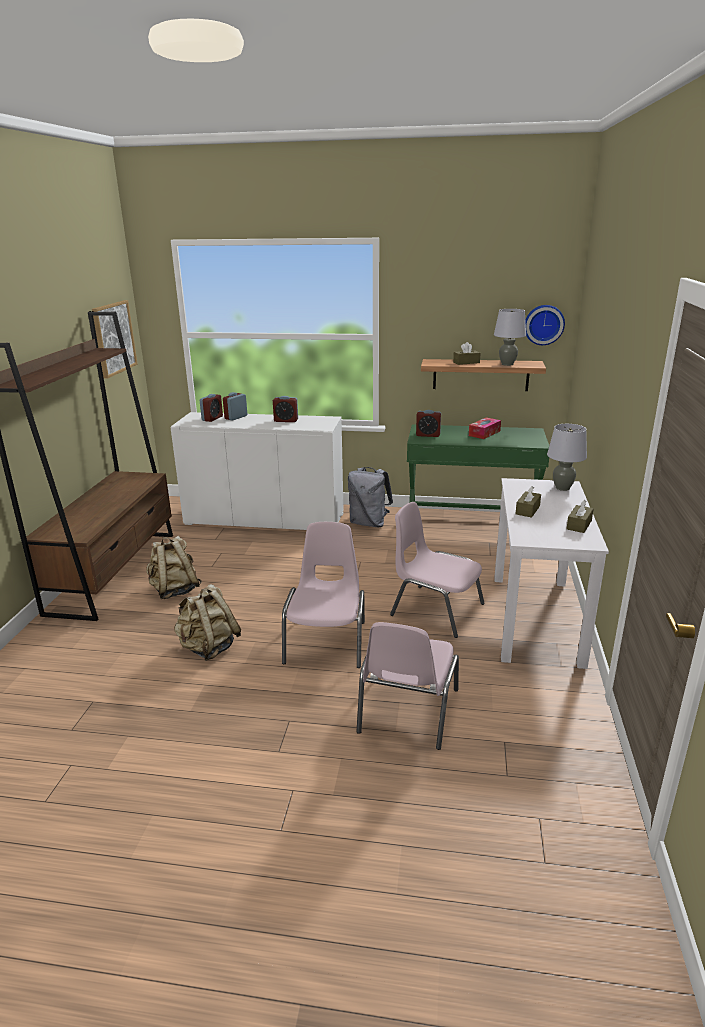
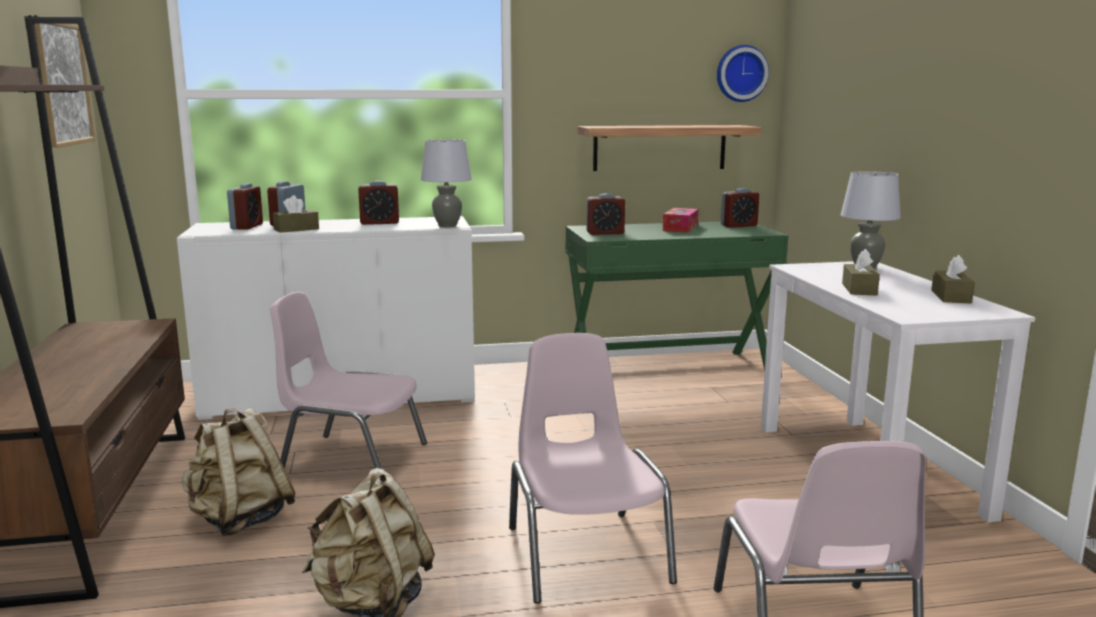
camera: 20 degrees left, 10 degrees down
grey backpack [348,467,393,527] -> none
pink chair [390,502,485,638] -> pink chair moved to [270,292,427,469]
brown tissue box [453,342,481,365] -> brown tissue box moved to [273,195,319,233]
grey table lamp [494,309,526,366] -> grey table lamp moved to [421,140,472,227]
none -> alarm clock [721,188,759,228]

